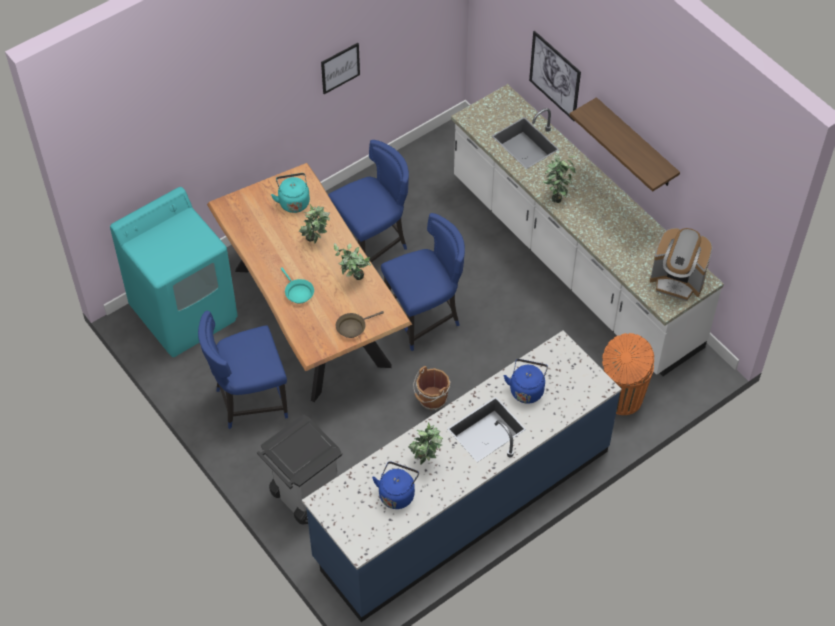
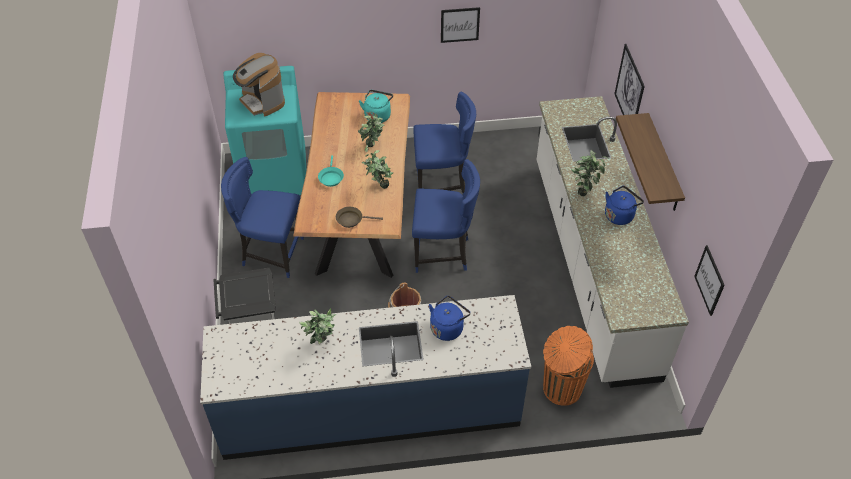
camera: 30 degrees right, 5 degrees down
blue kettle [372,461,419,509] -> blue kettle moved to [605,186,644,225]
coffee machine [650,228,712,301] -> coffee machine moved to [233,53,285,117]
none -> picture [694,245,725,316]

